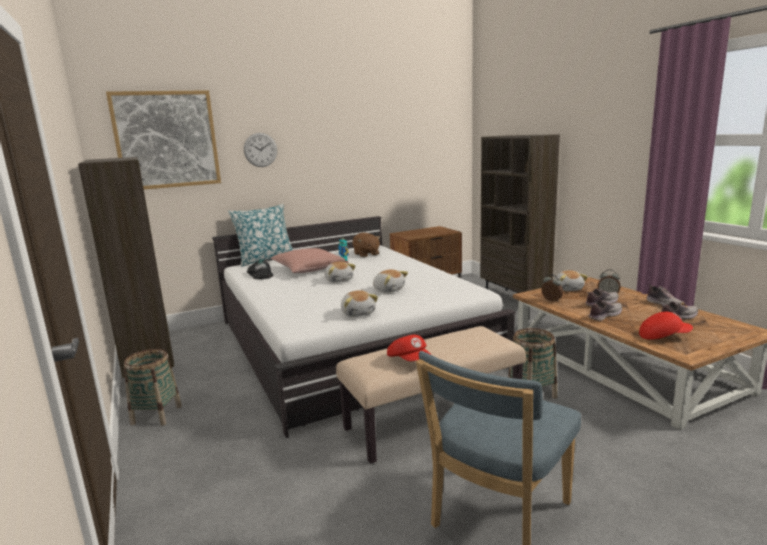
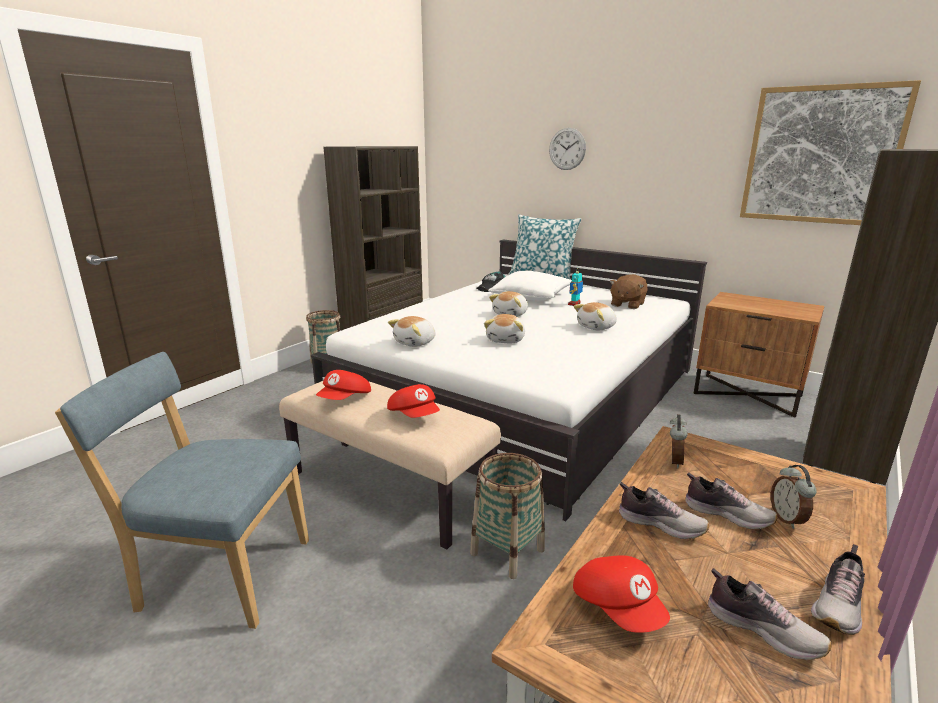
camera: 60 degrees right, 5 degrees up
picture [106,90,221,190] -> picture moved to [740,80,921,225]
pink pillow [271,248,345,273] -> white pillow [488,271,572,301]
plush toy [555,270,588,291] -> plush toy moved to [574,302,617,330]
none -> red cap [387,384,440,418]

